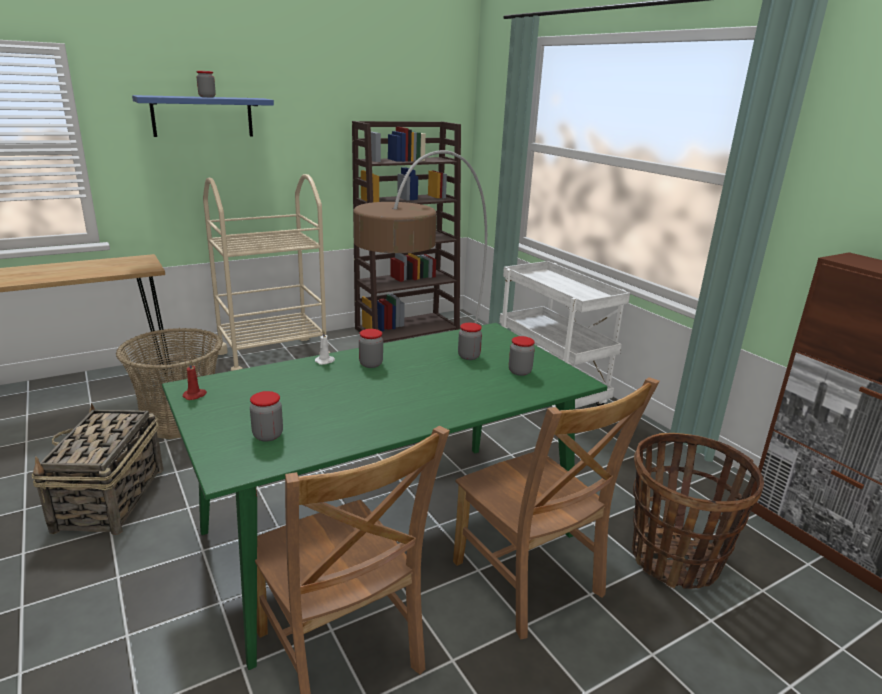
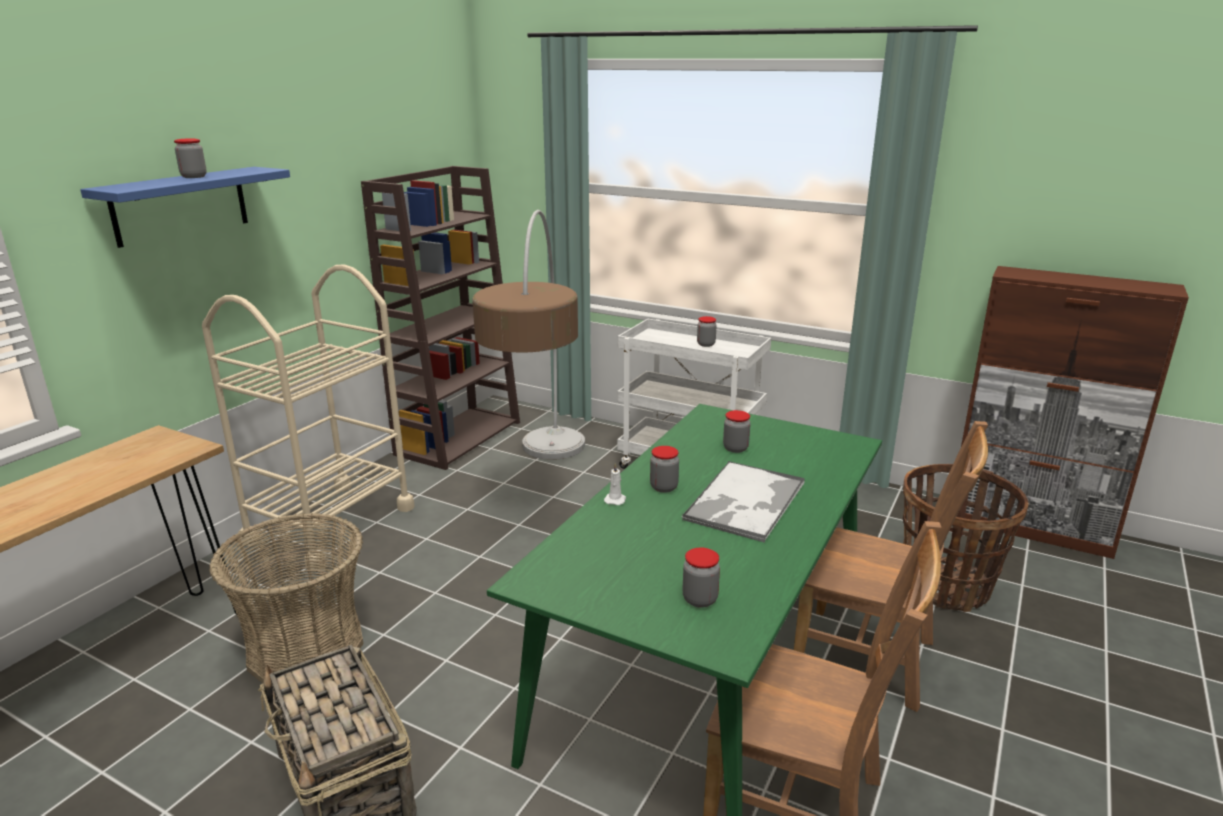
camera: 30 degrees left, 0 degrees up
red candle [183,361,207,400] -> none
jar [509,336,535,376] -> jar moved to [697,316,717,347]
none -> tray [682,461,805,543]

